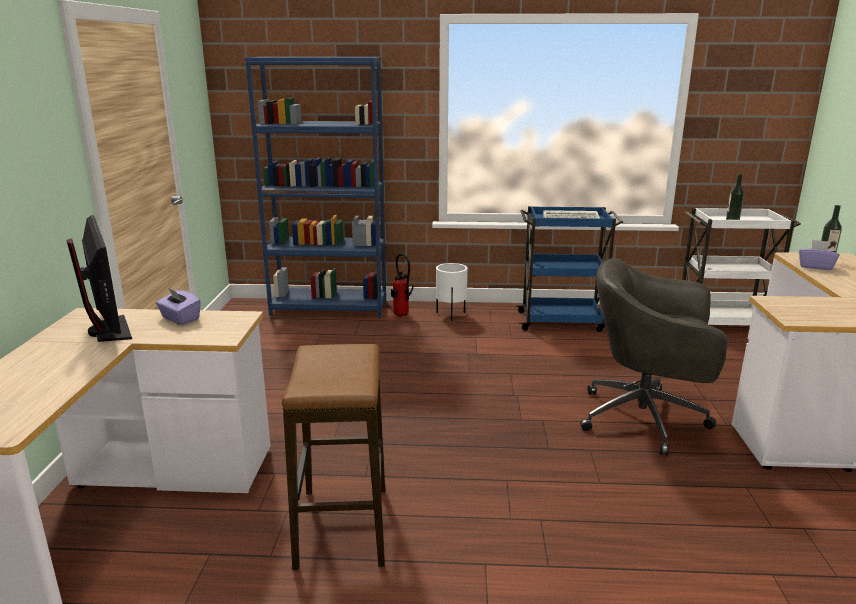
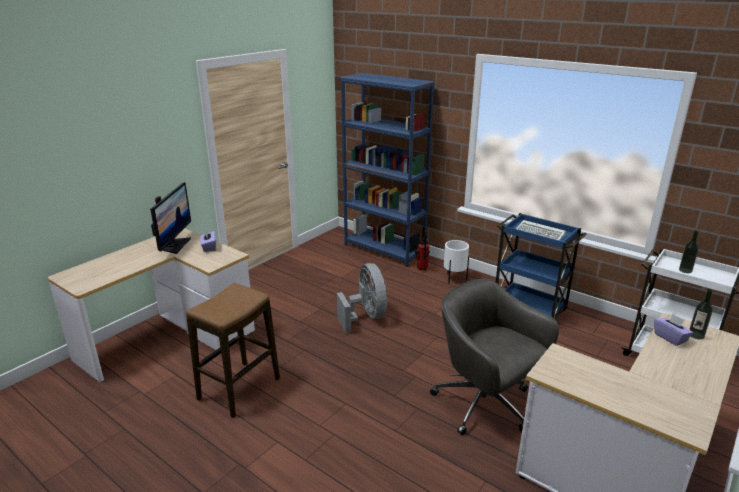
camera: 35 degrees right, 5 degrees up
none -> grey fan [337,263,387,333]

